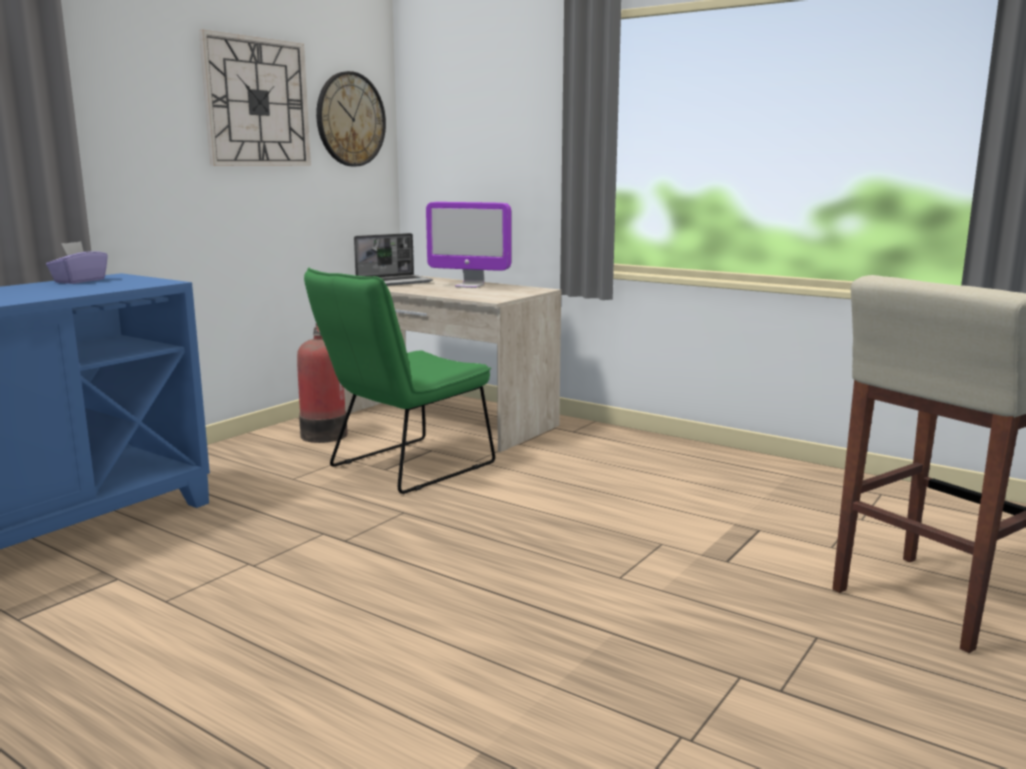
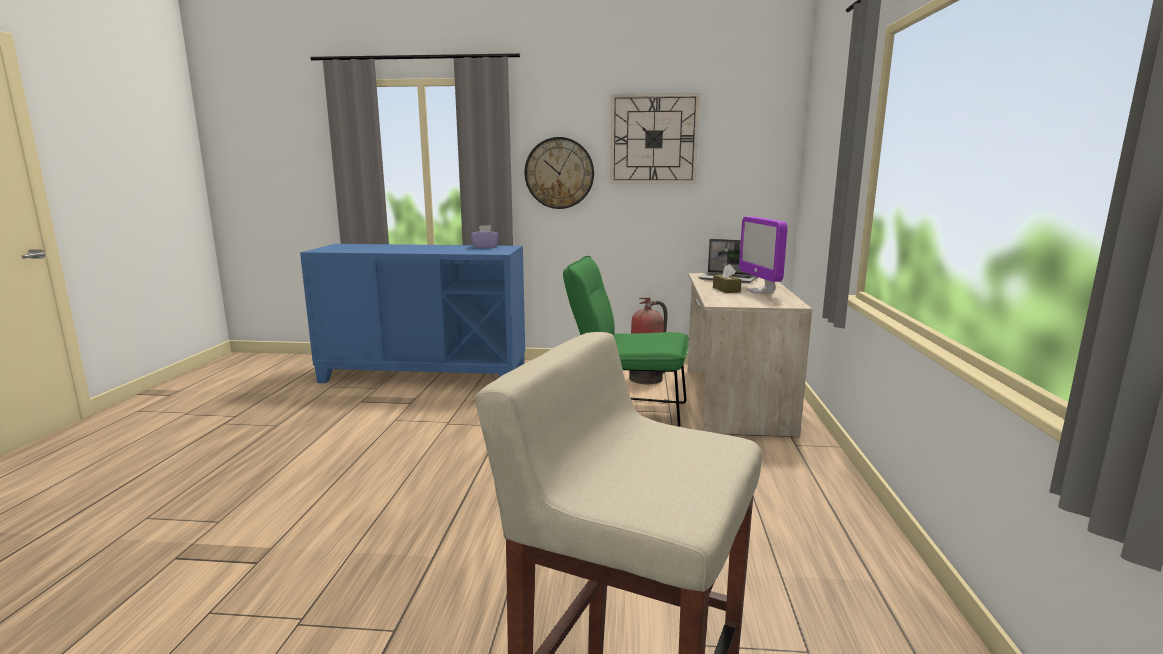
camera: 60 degrees right, 0 degrees up
wall clock [316,71,386,167] -> wall clock moved to [525,137,594,209]
none -> brown tissue box [713,264,742,293]

